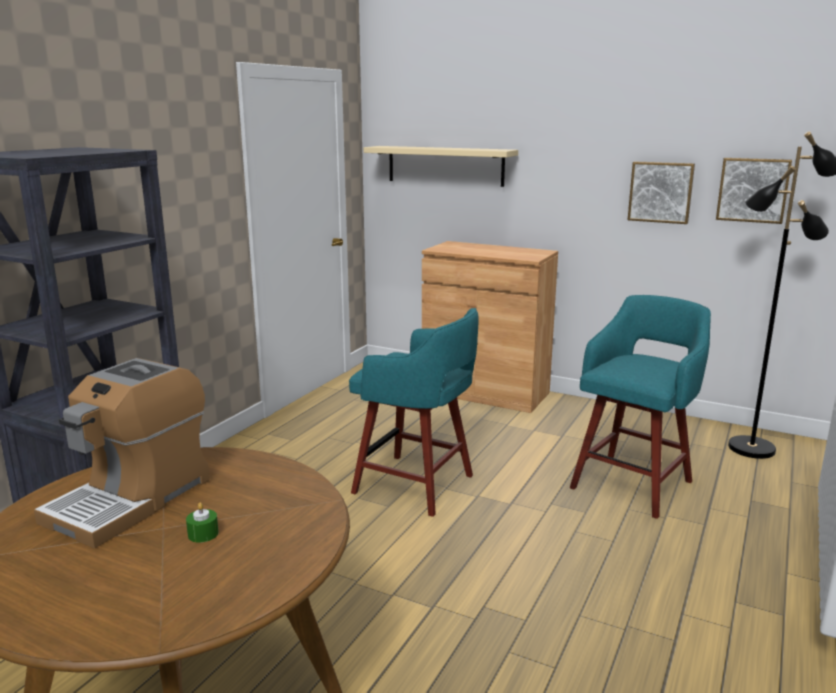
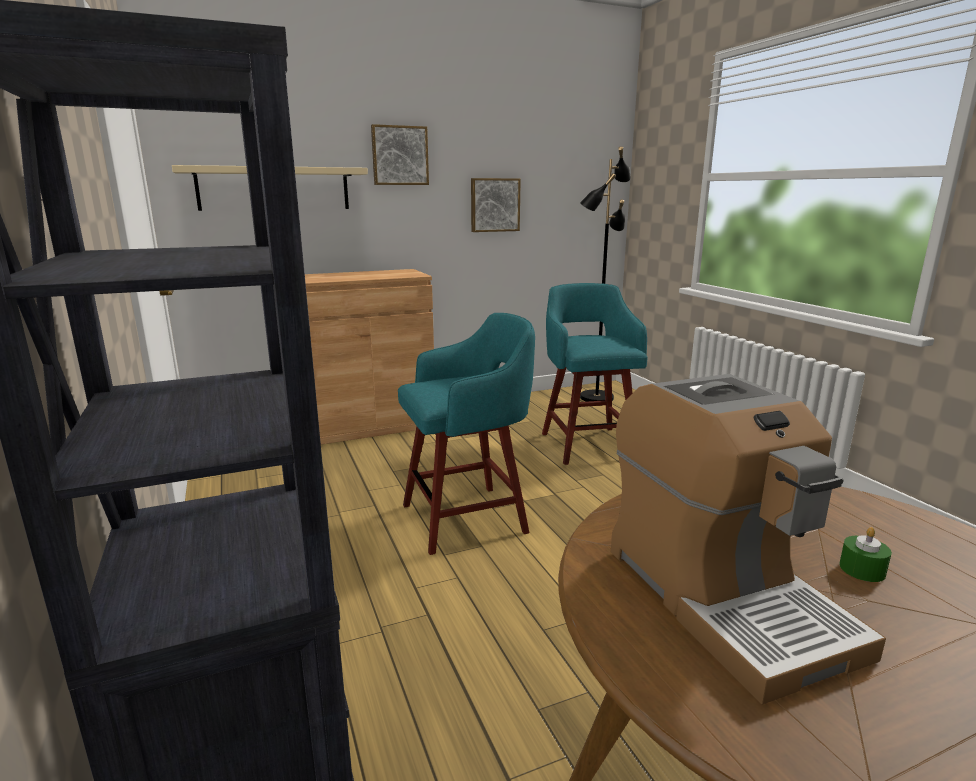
camera: 50 degrees left, 0 degrees up
picture [716,158,792,224] -> picture moved to [371,124,429,185]

